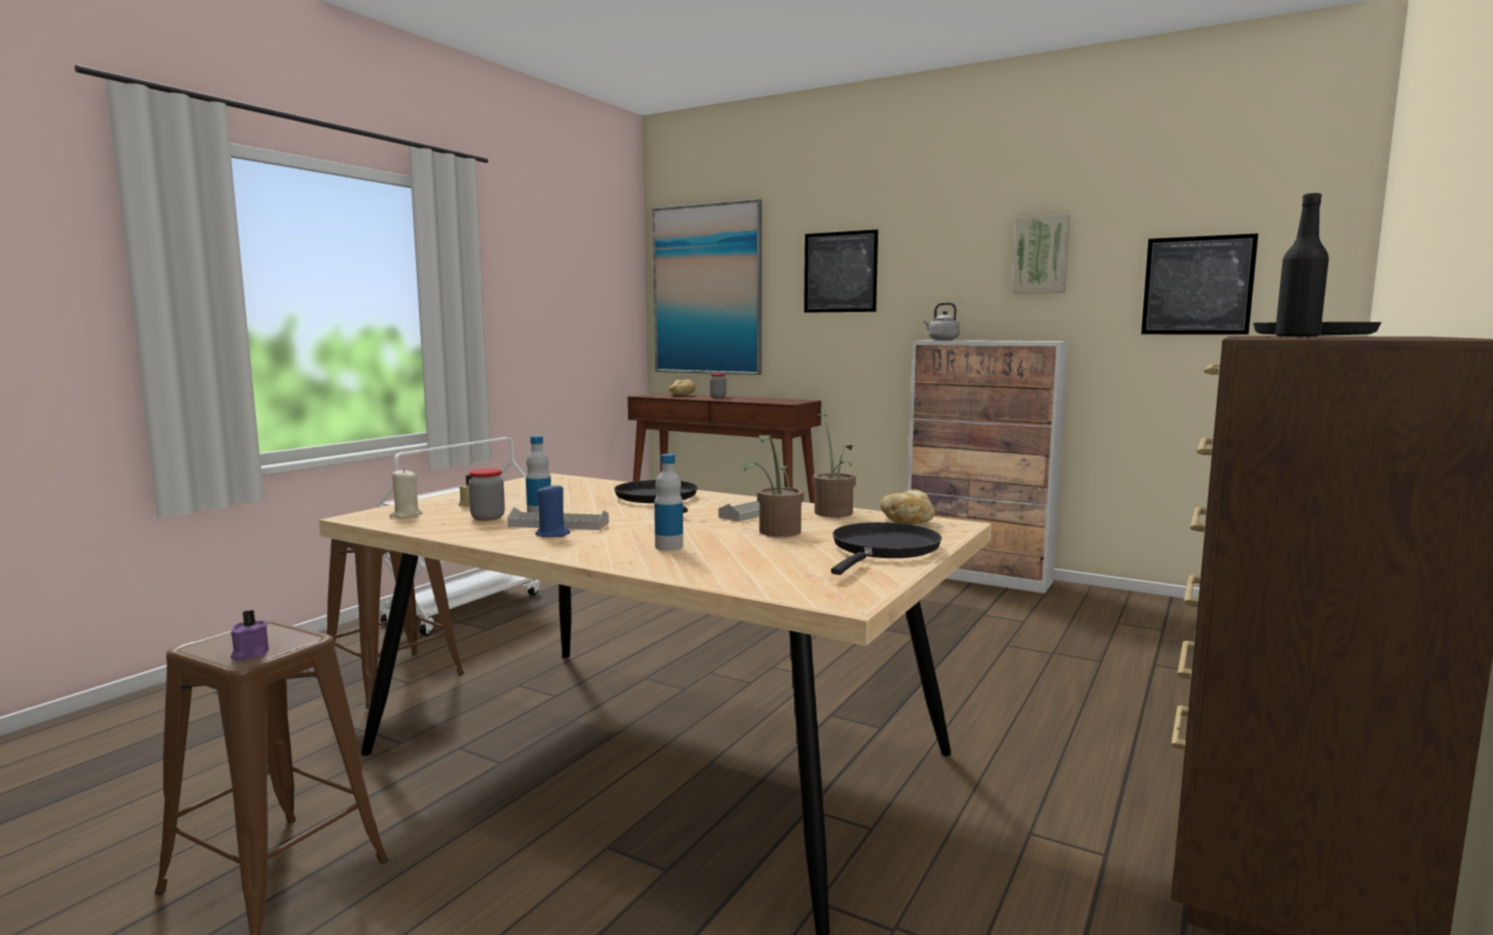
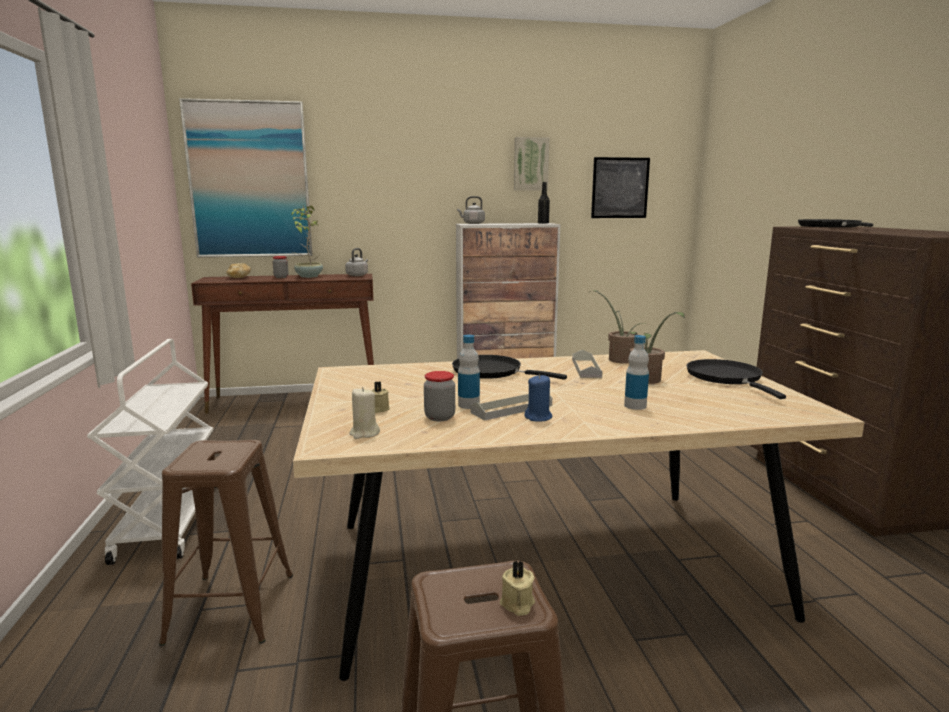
camera: 40 degrees left, 5 degrees up
purple candle [231,610,269,660] -> beige candle [500,561,535,616]
picture [804,230,878,313] -> none
bread [880,490,935,525] -> none
black bottle [1275,193,1329,338] -> black bottle moved to [538,182,550,224]
none -> potted plant [292,206,323,278]
none -> grey kettle [345,248,368,276]

